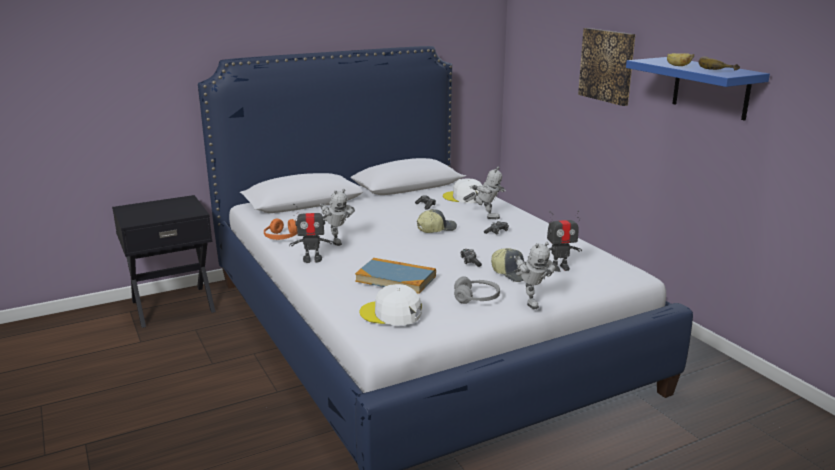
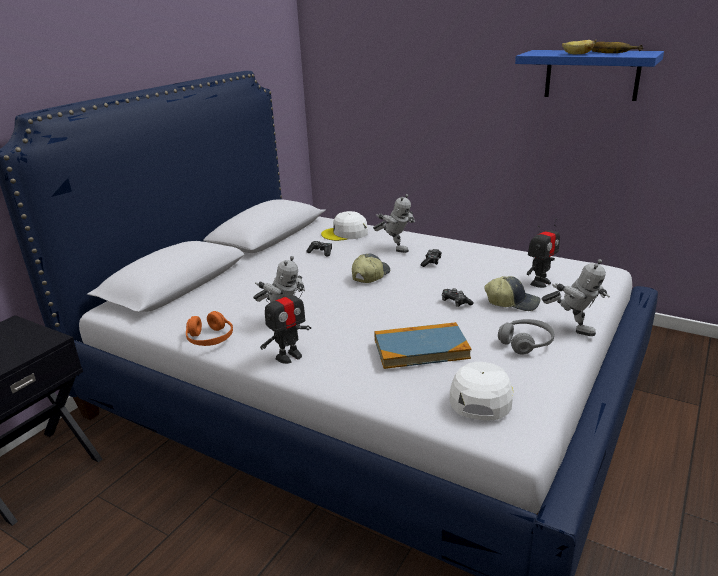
camera: 30 degrees left, 5 degrees up
white cap [359,284,422,325] -> white cap turned 120 degrees clockwise [450,362,513,420]
toy robot [463,167,506,219] -> toy robot turned 45 degrees clockwise [373,194,415,253]
picture [578,28,636,106] -> none

